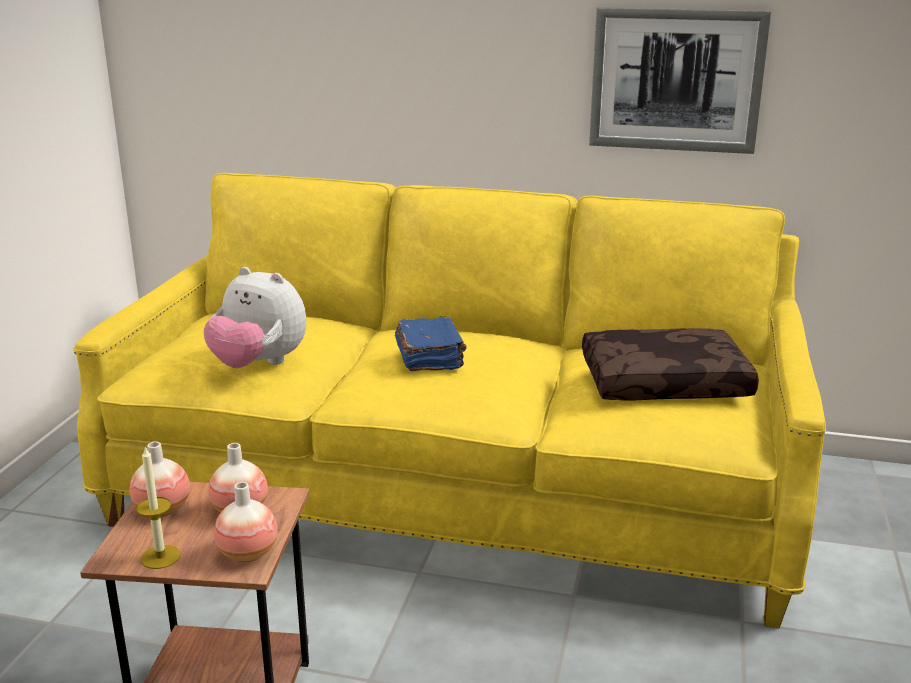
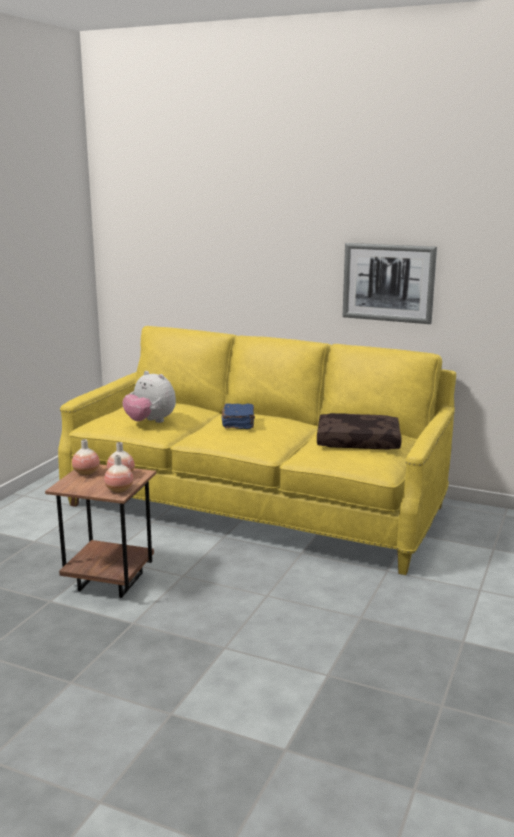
camera: 10 degrees right, 5 degrees down
candle [136,447,181,569] -> none

